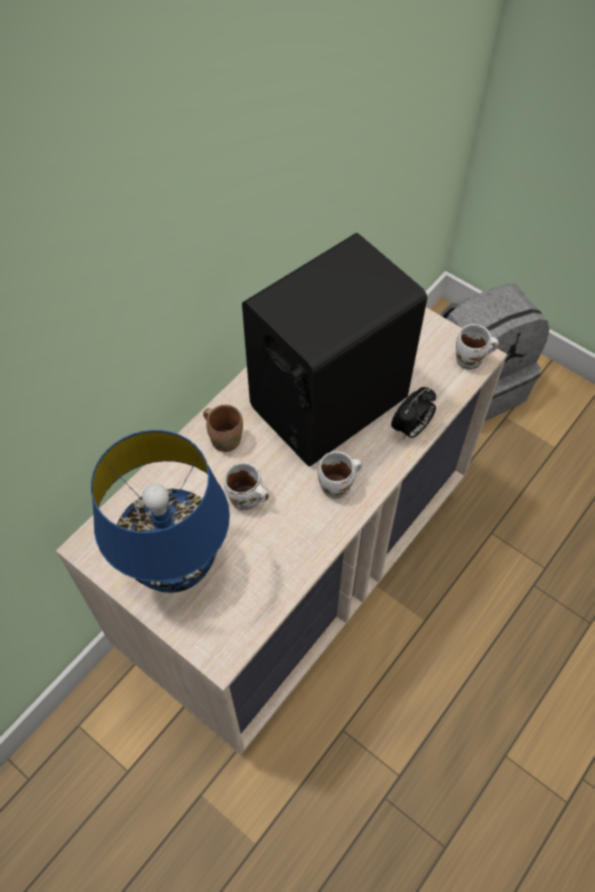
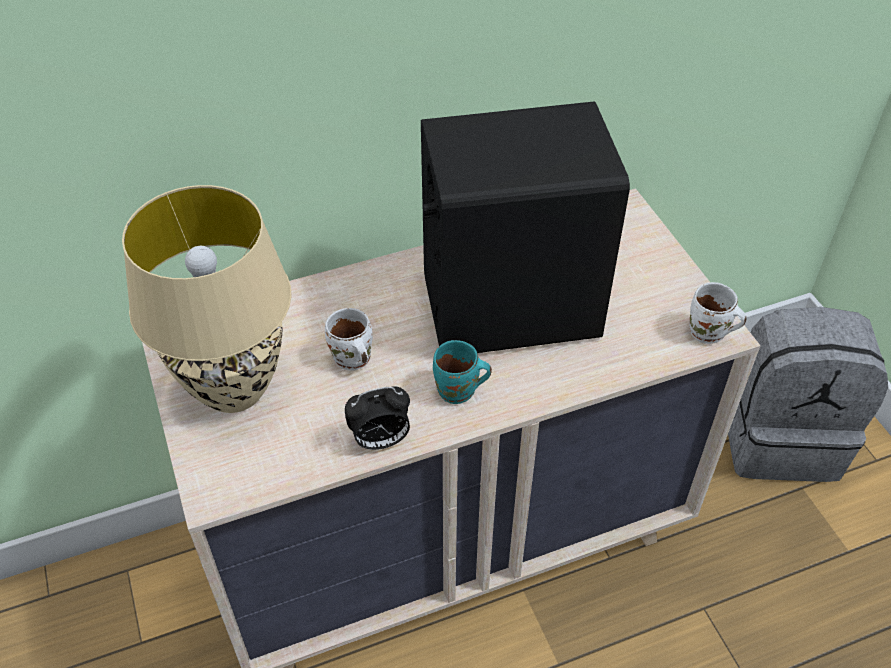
camera: 30 degrees right, 10 degrees down
blue table lamp [91,430,230,593] -> beige table lamp [122,185,292,413]
brown mug [203,405,243,452] -> none
white mug [317,451,362,499] -> turquoise mug [433,340,492,404]
alarm clock [391,387,436,440] -> alarm clock moved to [345,386,410,450]

